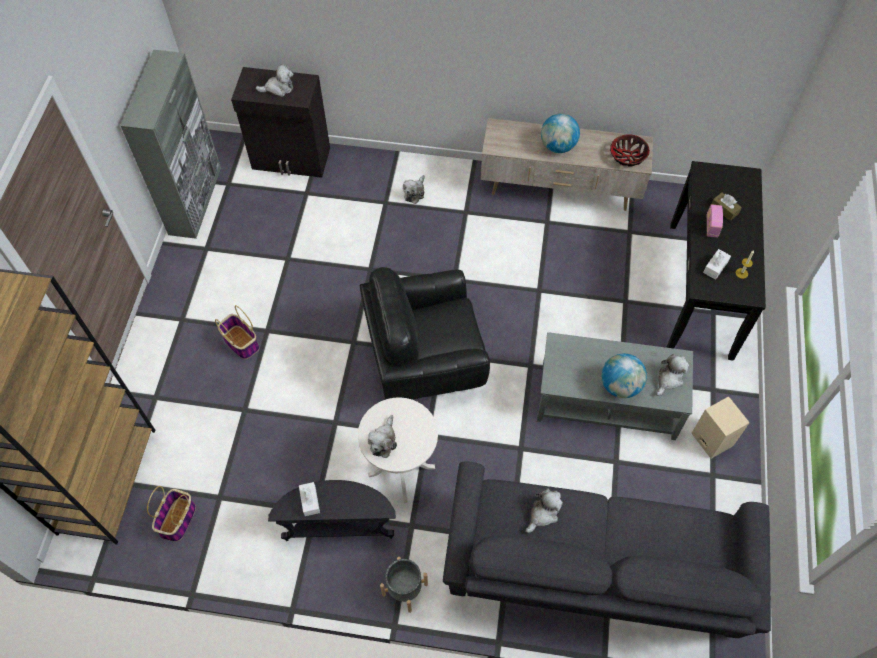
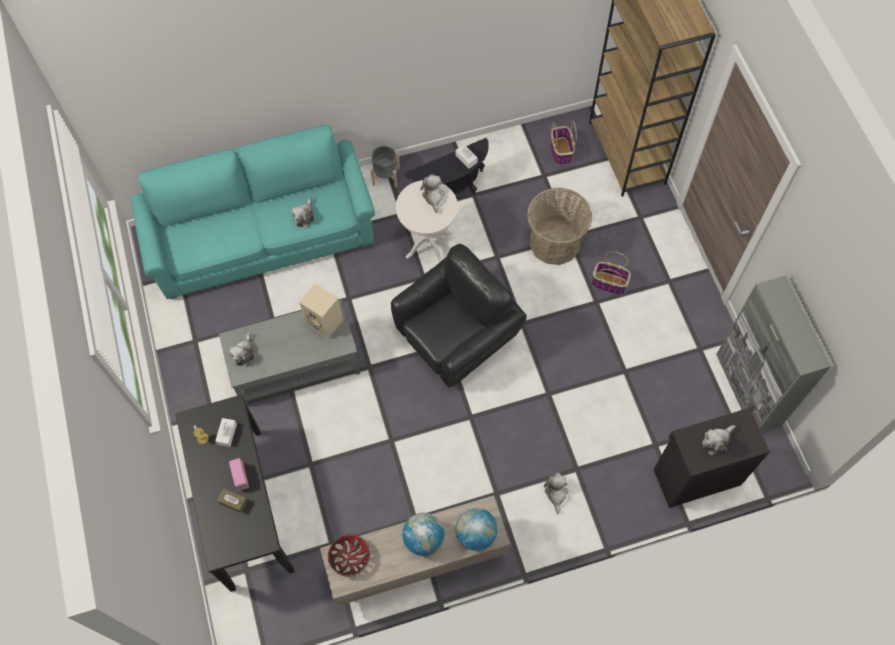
camera: 155 degrees right, 5 degrees up
grey sofa [443,461,771,638] -> turquoise sofa [130,125,375,299]
globe [601,354,647,398] -> globe moved to [456,508,498,551]
beige speaker [691,396,750,459] -> beige speaker moved to [299,283,343,339]
none -> basket [527,187,592,265]

